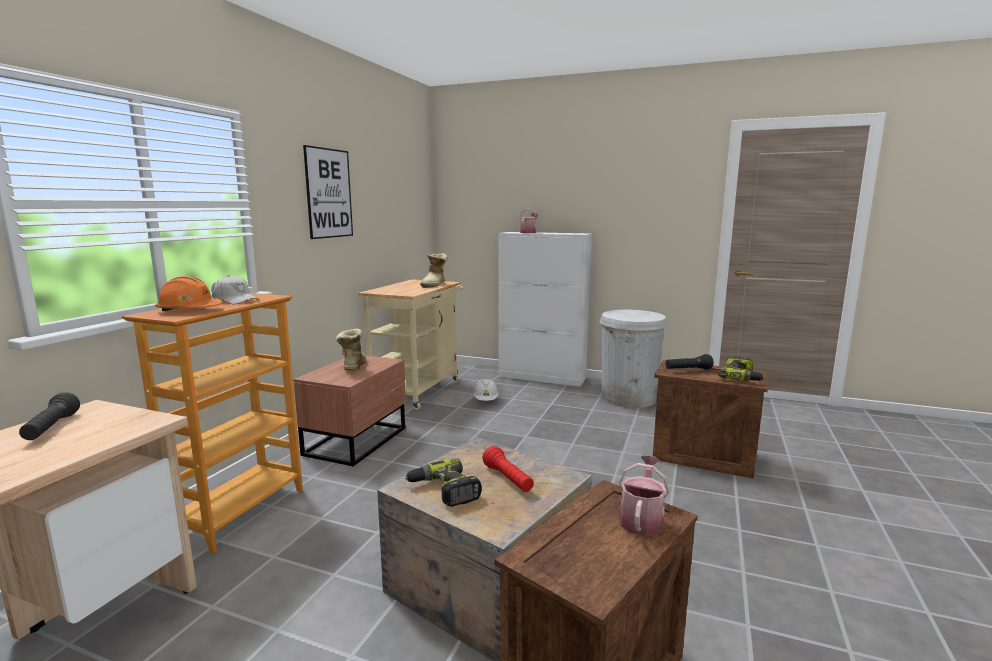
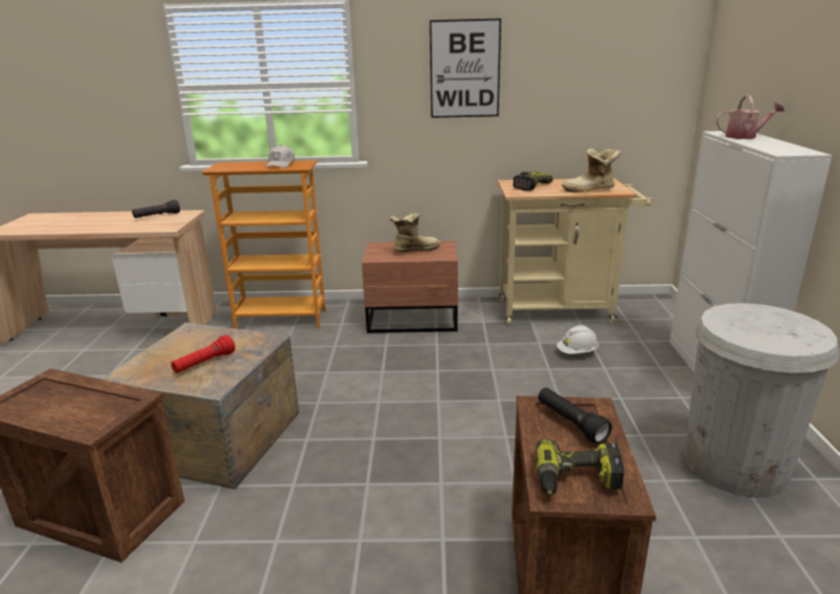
camera: 70 degrees right, 10 degrees up
orange hard hat [155,276,222,311] -> none
power drill [405,458,482,507] -> power drill moved to [513,172,553,191]
watering can [619,455,669,536] -> none

